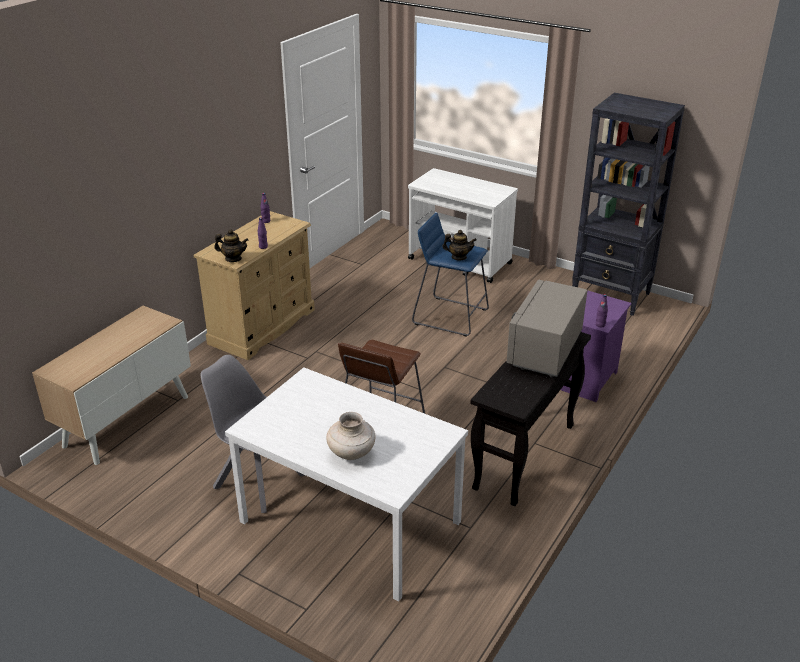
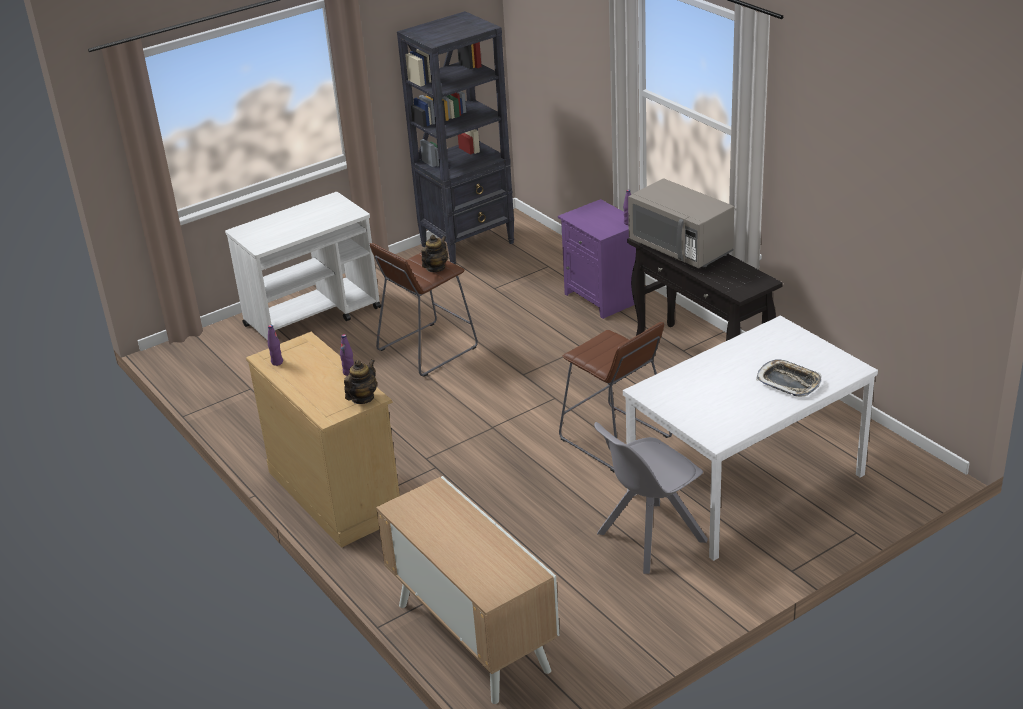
camera: 65 degrees left, 0 degrees up
beige vase [326,412,376,460] -> tray [756,360,822,397]
blue stool [412,212,489,337] -> brown stool [370,243,478,377]

